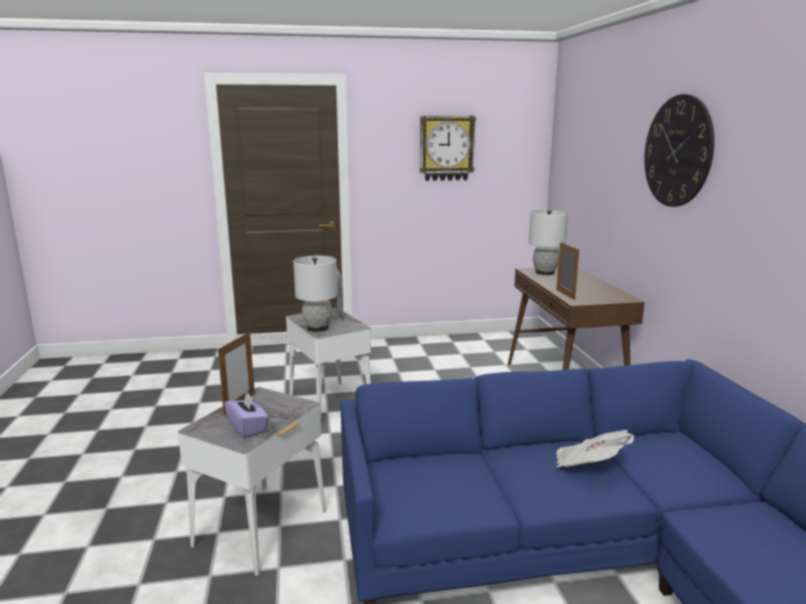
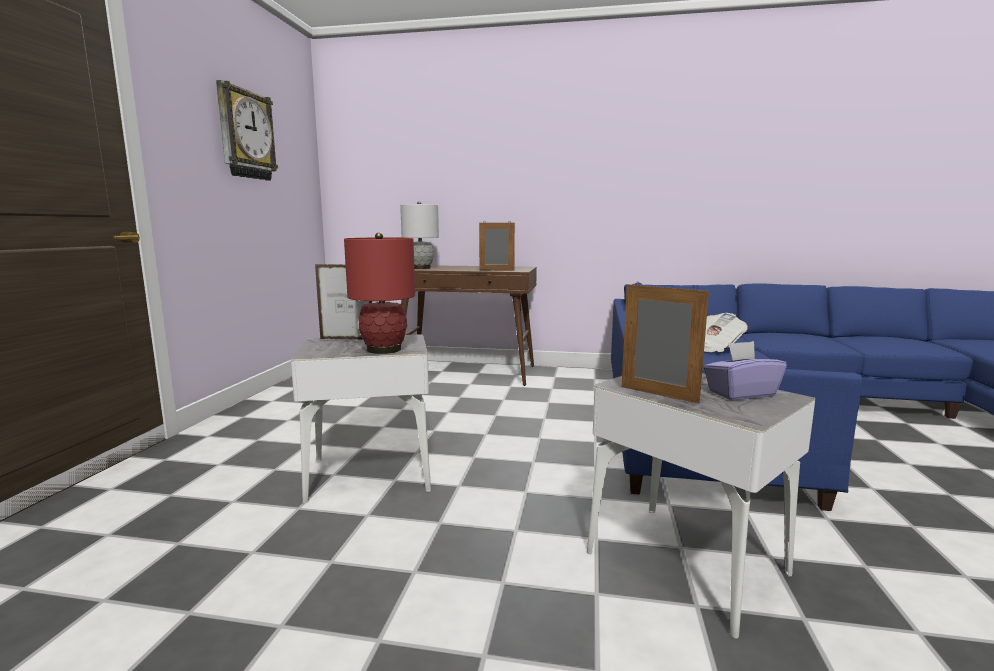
camera: 70 degrees left, 5 degrees down
white table lamp [293,256,337,332] -> red table lamp [344,232,415,354]
wall clock [644,94,714,207] -> none

